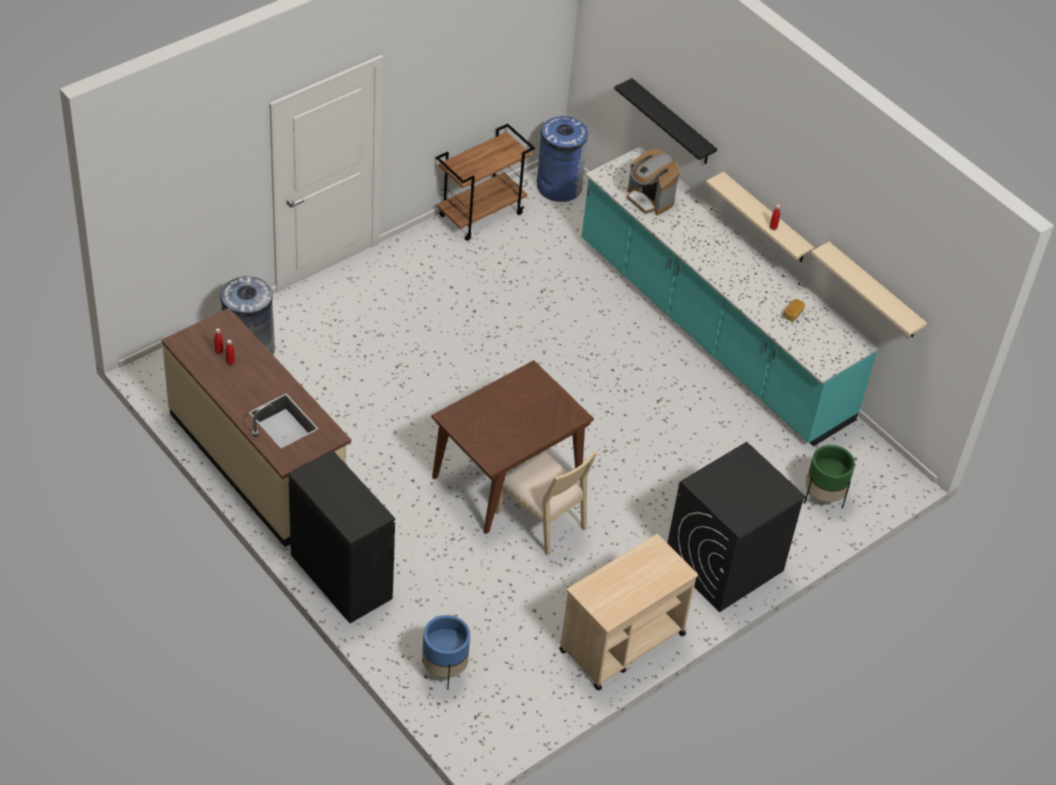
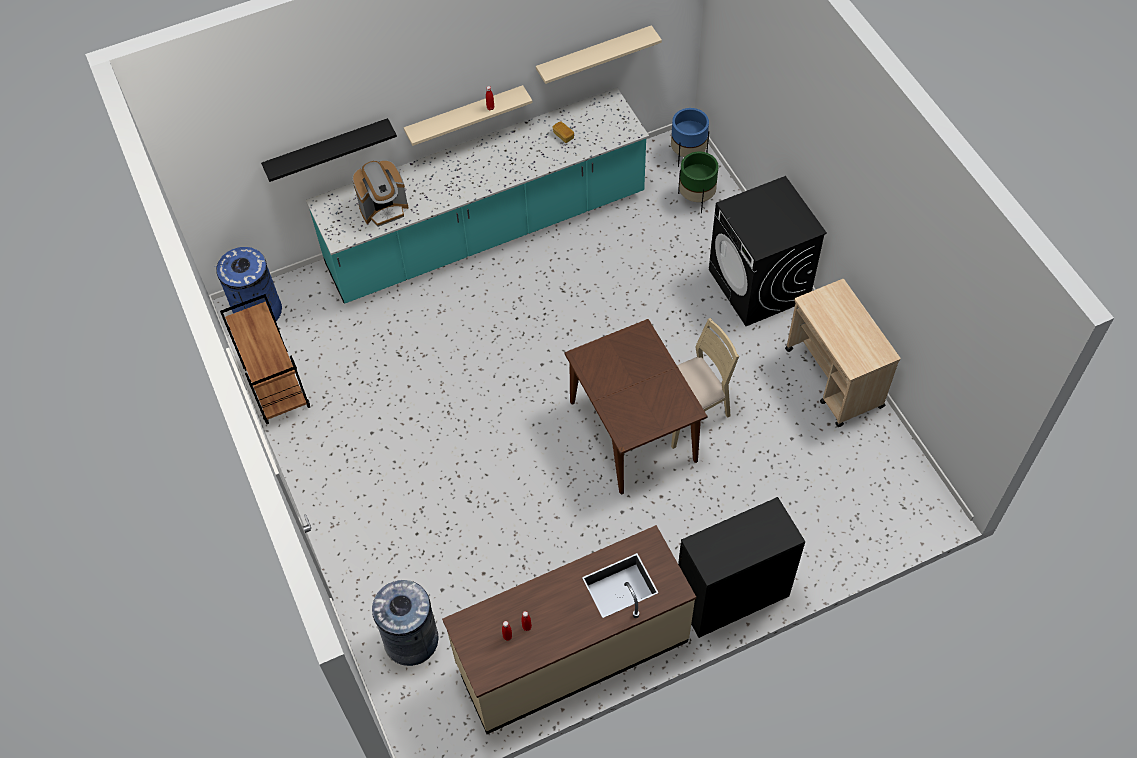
camera: 70 degrees left, 10 degrees up
blue planter [422,615,470,690] -> blue planter moved to [671,108,709,167]

